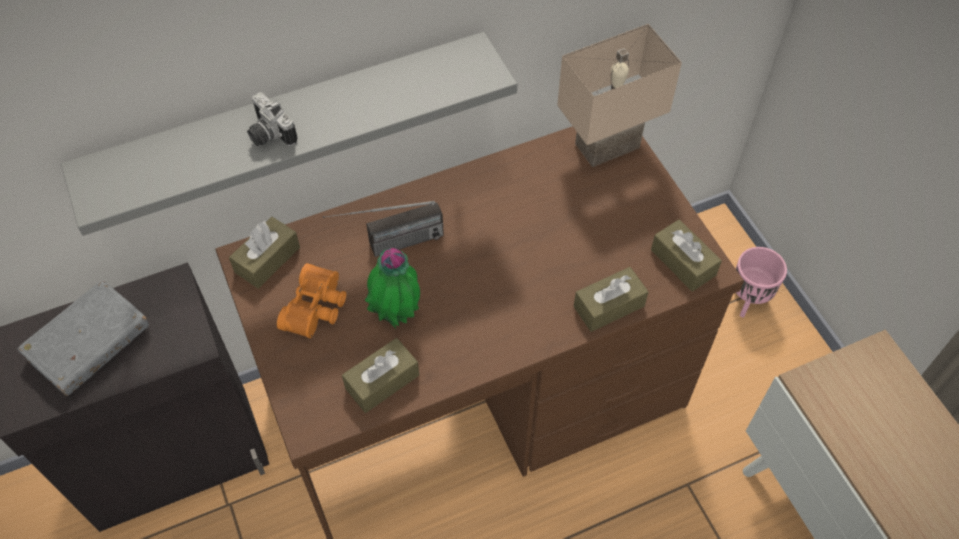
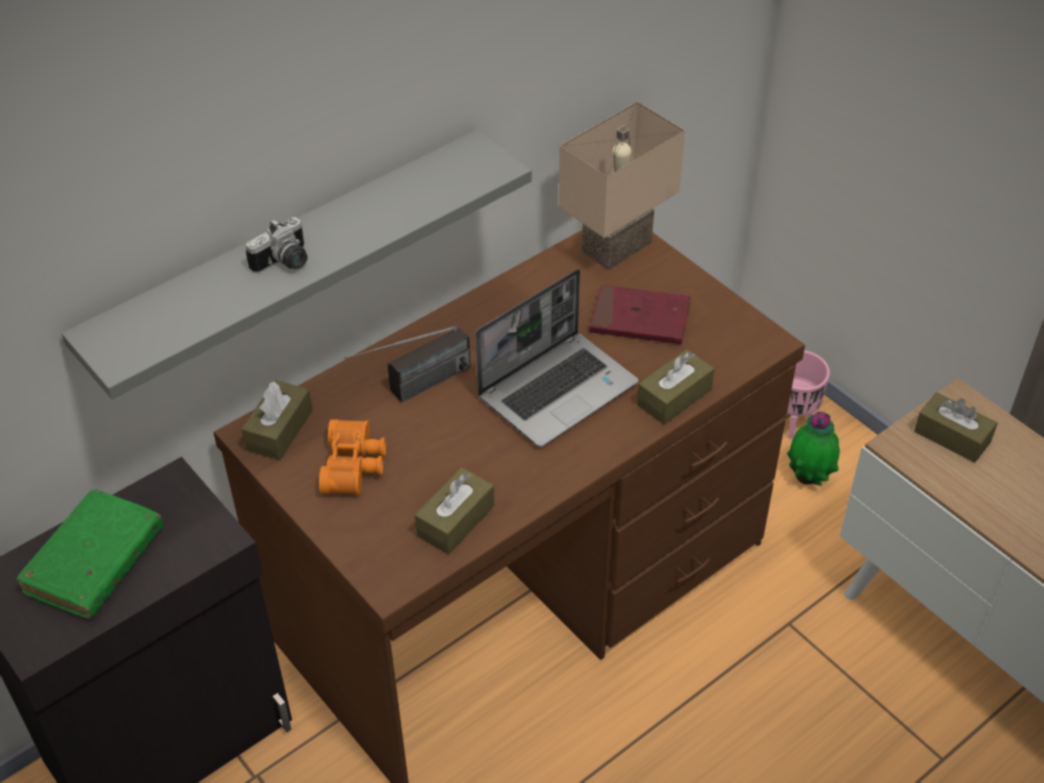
camera: 15 degrees left, 10 degrees down
grey book [17,281,150,396] -> green book [16,489,163,619]
camera [247,92,297,146] -> camera turned 75 degrees counterclockwise [246,217,308,273]
potted plant [365,248,420,328] -> potted plant moved to [787,412,840,486]
brown tissue box [651,220,722,291] -> brown tissue box moved to [914,392,998,463]
none -> laptop [475,269,639,447]
none -> red book [589,285,691,344]

